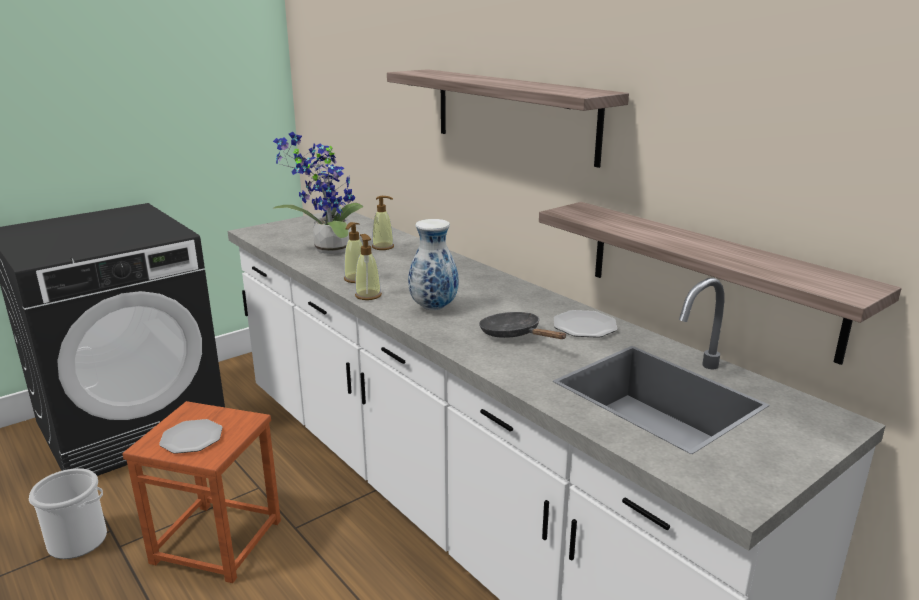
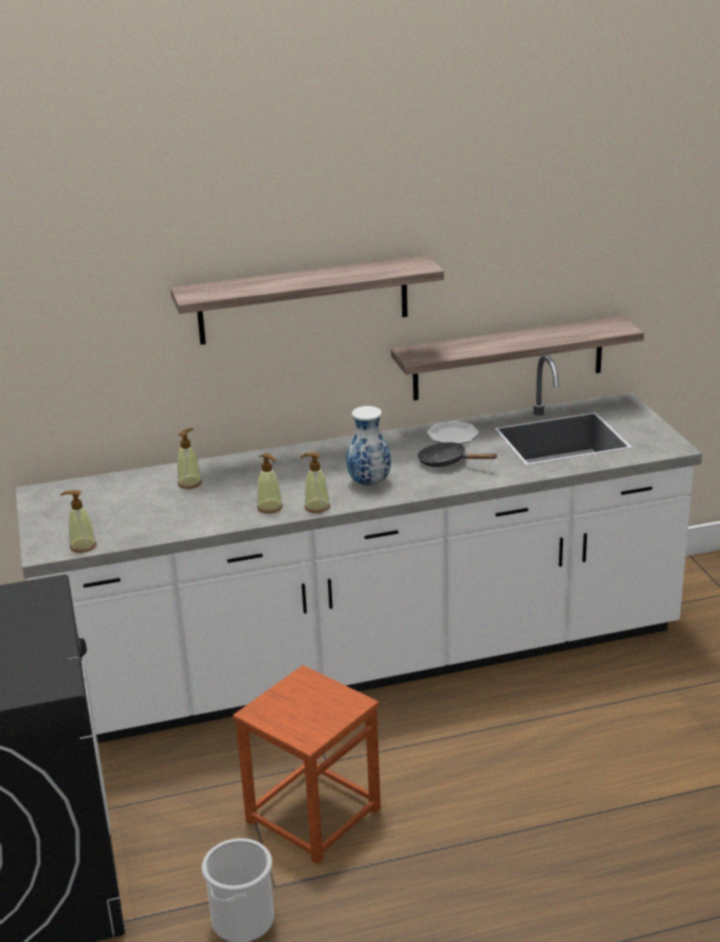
camera: 65 degrees left, 5 degrees up
plate [159,419,223,454] -> none
potted plant [273,132,363,254] -> none
black frying pan [479,312,567,339] -> black frying pan turned 45 degrees clockwise [417,442,498,467]
none -> soap dispenser [61,490,97,553]

